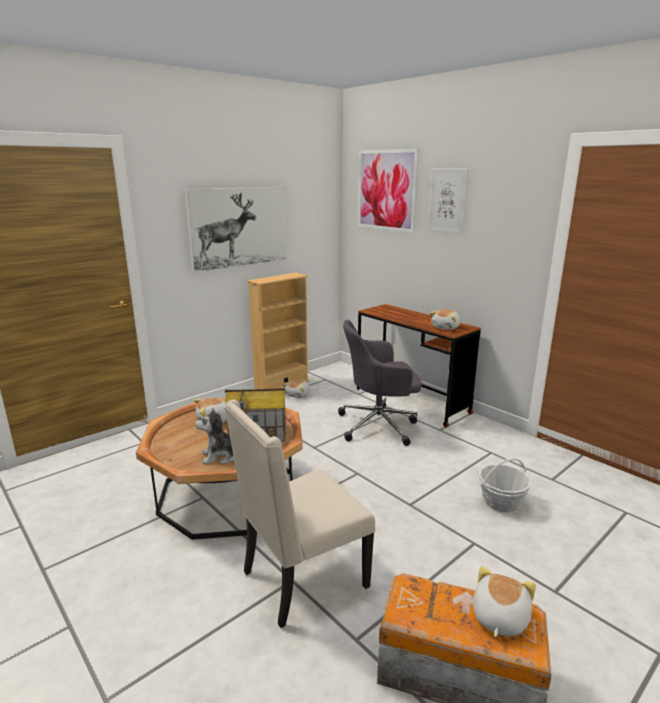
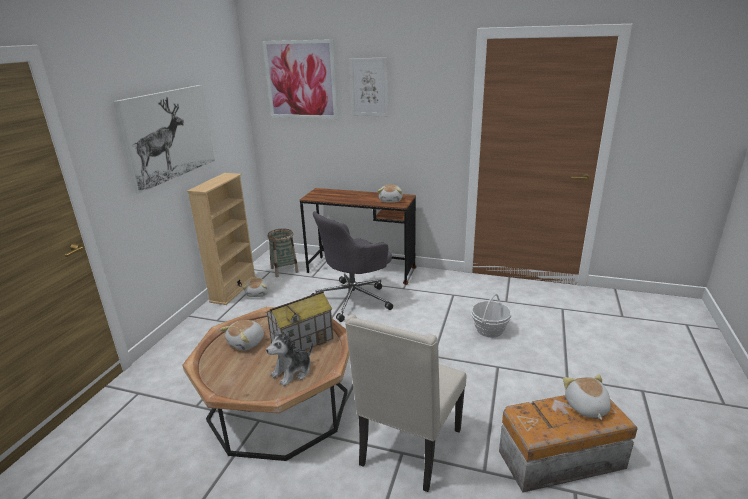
camera: 30 degrees left, 5 degrees up
none -> basket [267,228,299,277]

